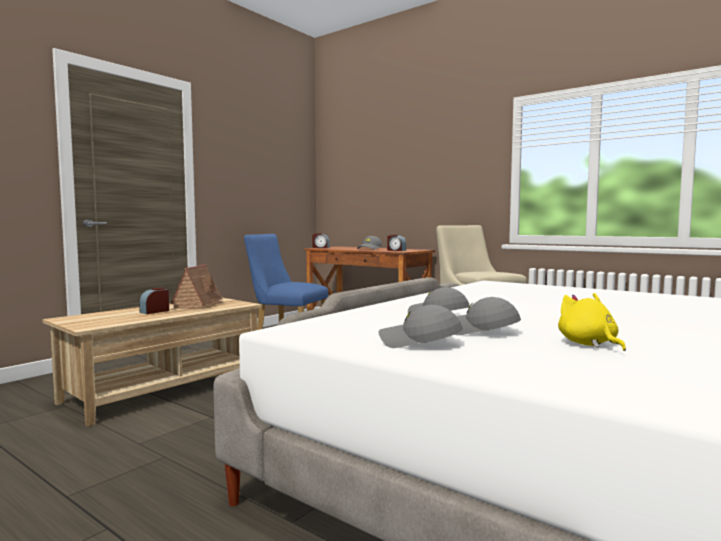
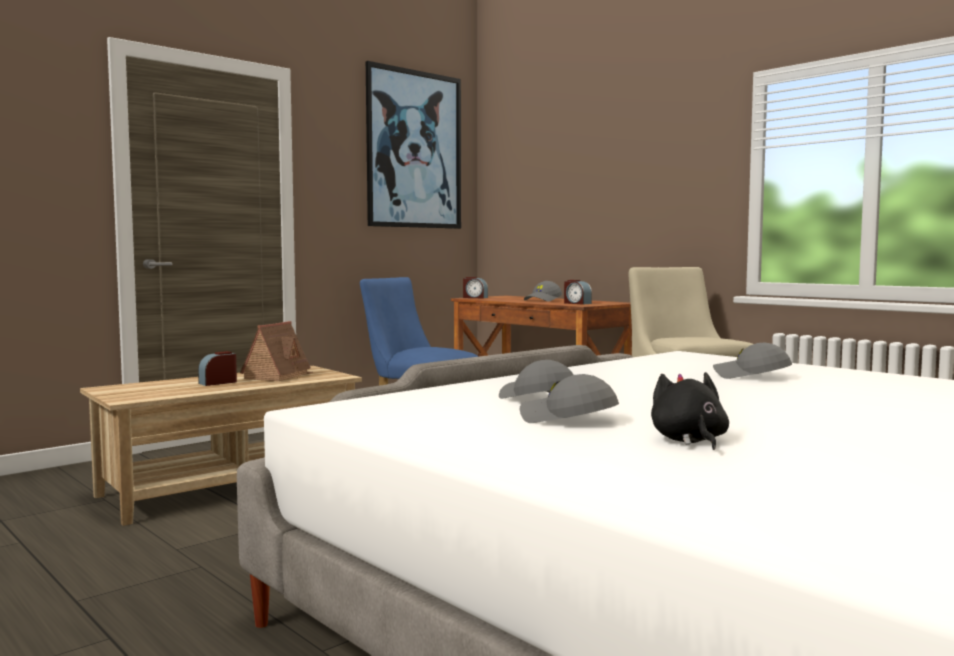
camera: 10 degrees right, 0 degrees up
grey cap [379,305,463,348] -> grey cap moved to [713,342,792,379]
yellow plush toy [558,293,626,351] -> black plush toy [651,372,729,450]
none -> picture [366,61,461,229]

